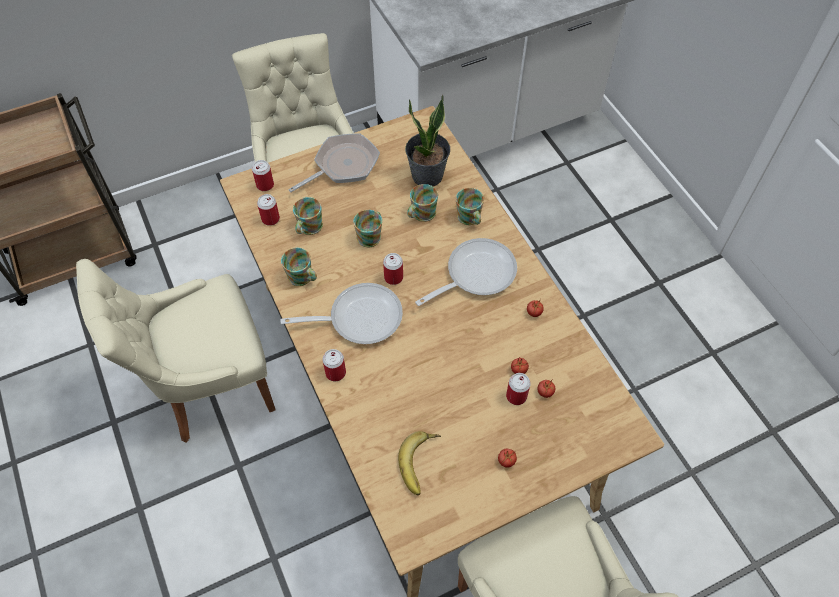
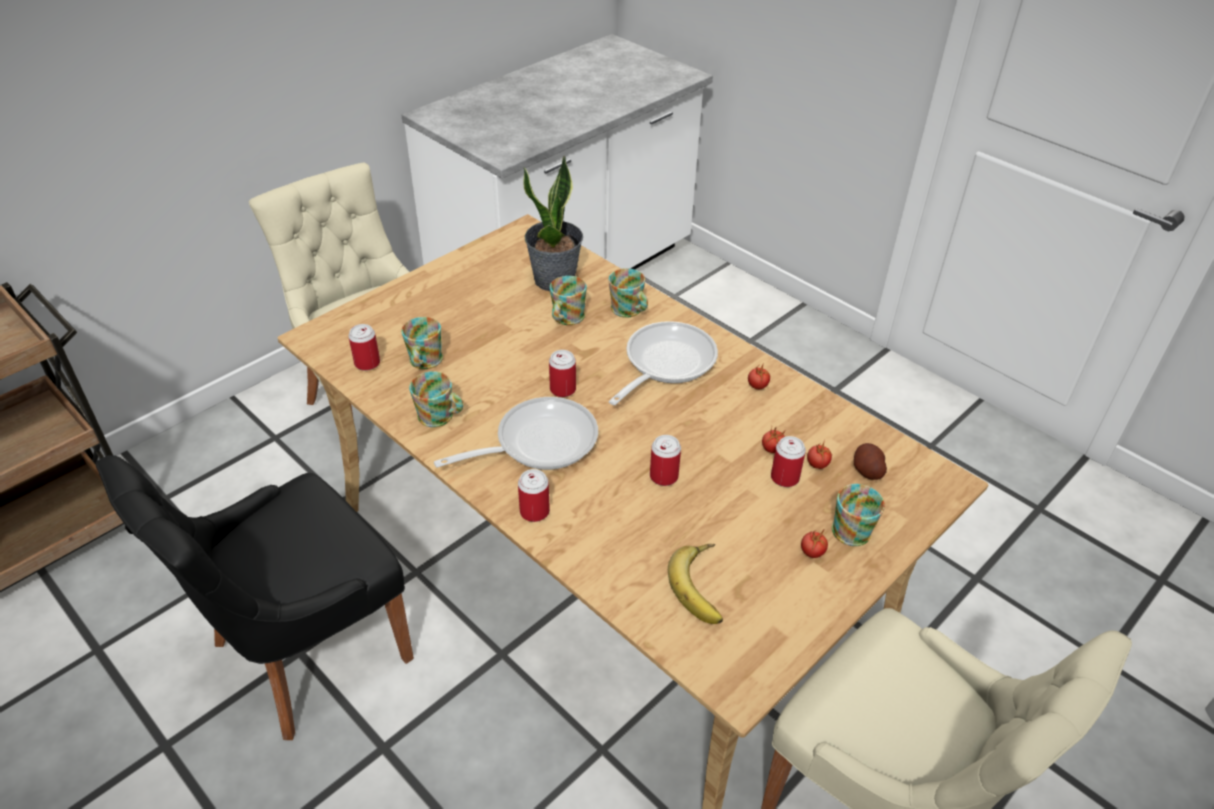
camera: 20 degrees left, 15 degrees down
beige chair [76,259,276,443] -> black chair [96,455,414,740]
can [252,160,274,191] -> can moved to [650,435,681,486]
frying pan [288,133,380,192] -> none
mug [353,210,382,247] -> mug moved to [832,484,885,546]
none -> potato [854,443,887,480]

